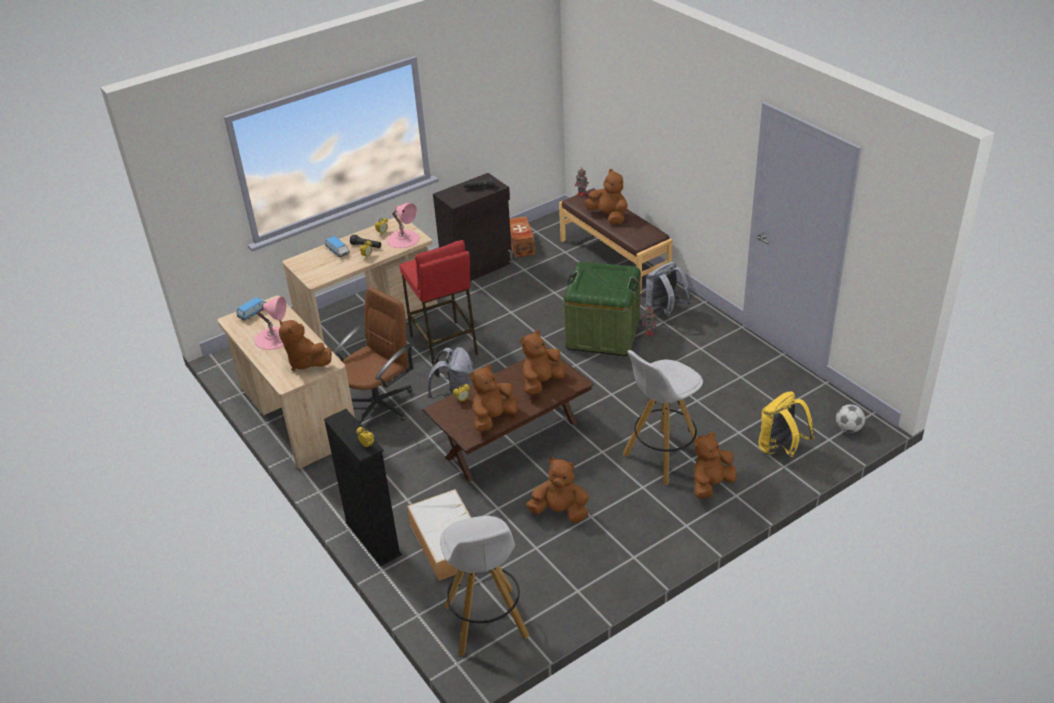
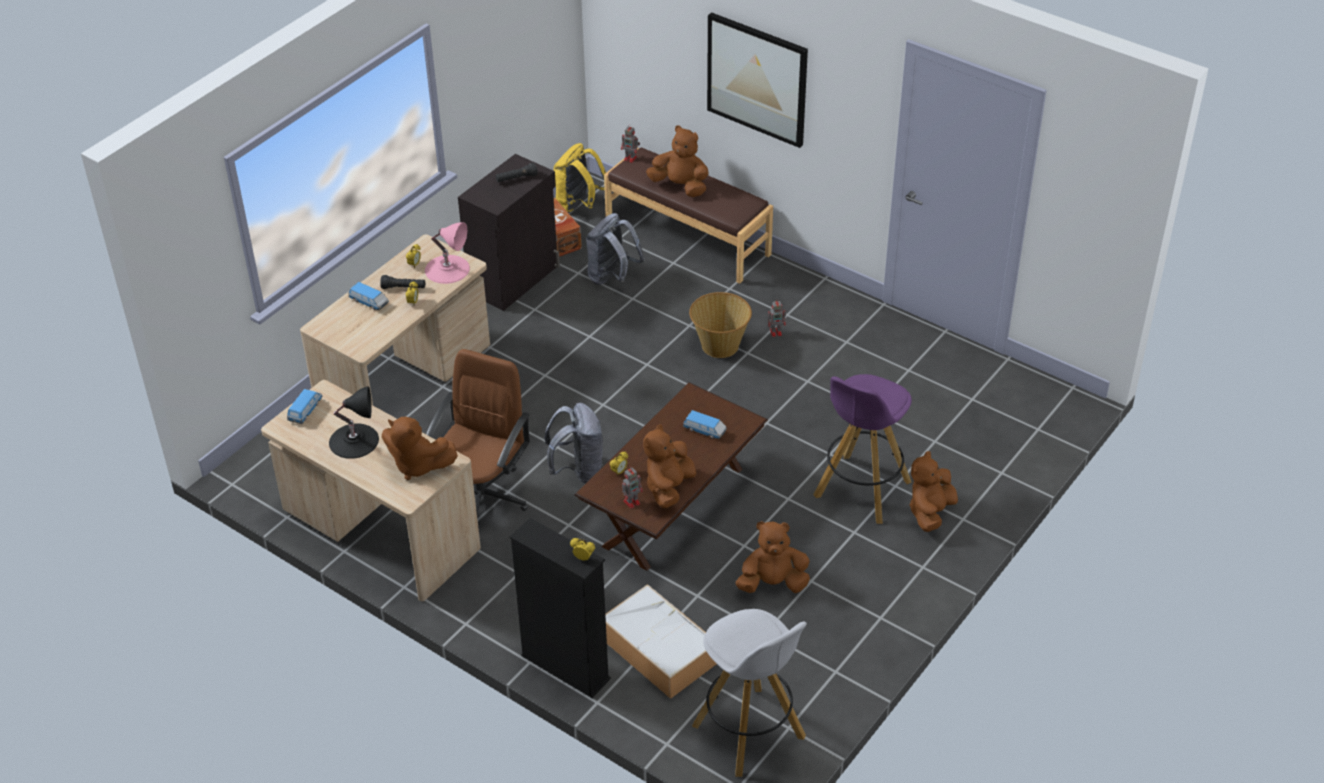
camera: 20 degrees left, 5 degrees up
pink table lamp [254,296,286,350] -> black table lamp [329,386,379,459]
red stool [400,240,478,366] -> none
brown plush toy [520,330,565,395] -> toy car [683,410,727,439]
green storage box [563,261,641,356] -> basket [689,292,752,358]
white stool [623,350,703,485] -> purple stool [813,374,912,524]
grey backpack [645,262,692,316] -> grey backpack moved to [586,213,645,285]
yellow backpack [758,392,814,457] -> yellow backpack moved to [554,143,606,213]
football [836,404,865,433] -> none
none -> toy robot [622,468,643,509]
none -> picture [707,12,808,148]

